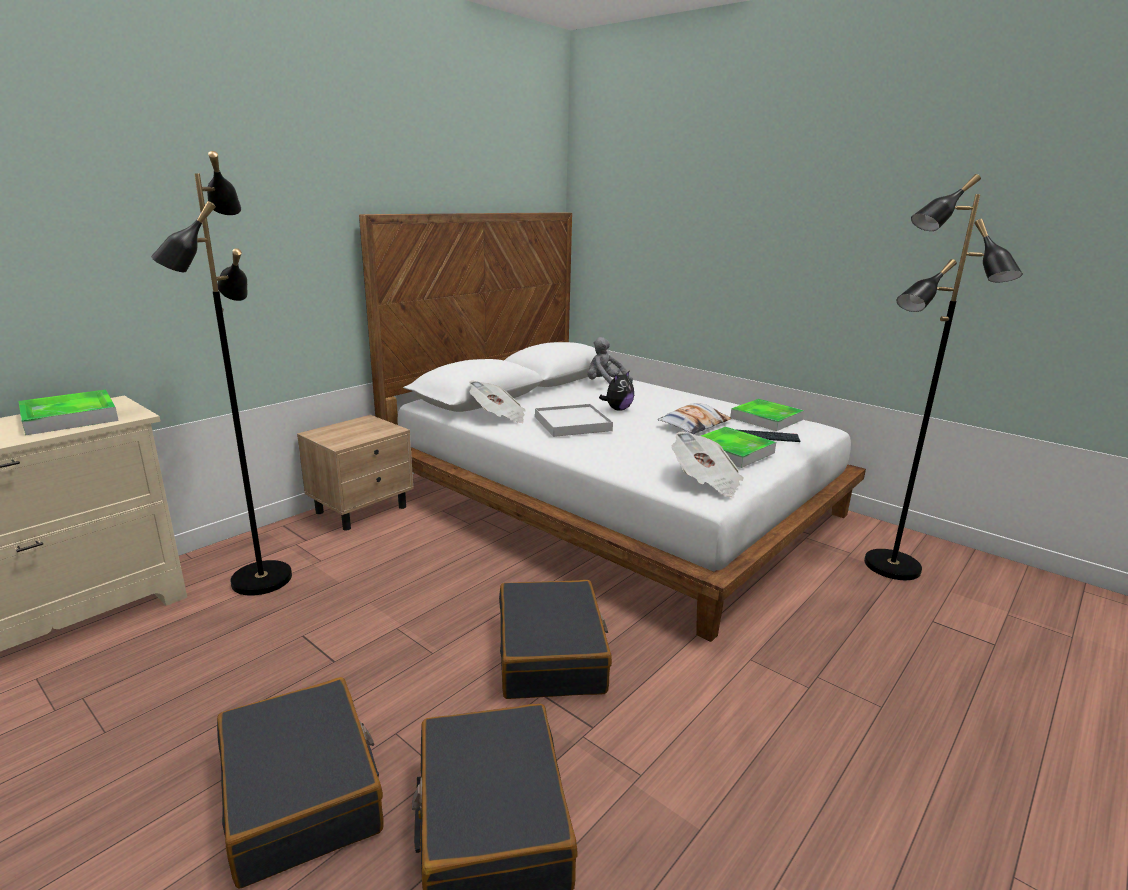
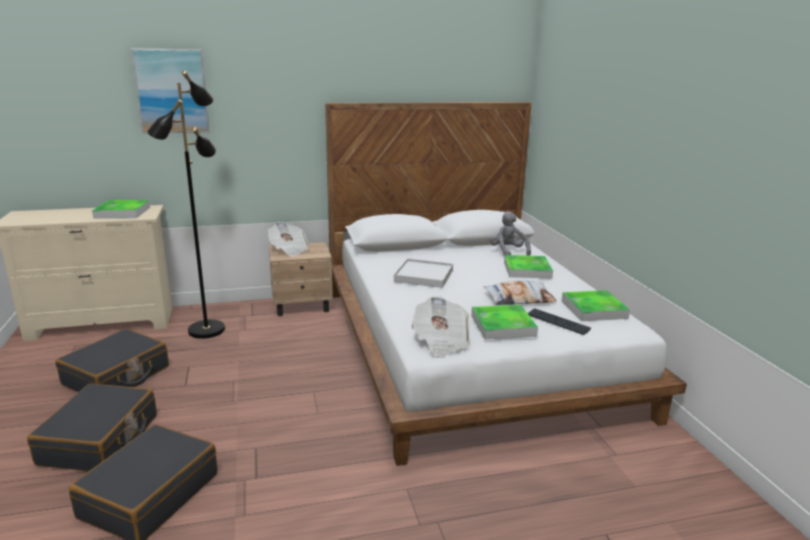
camera: 35 degrees right, 0 degrees up
newspaper [469,381,525,423] -> newspaper moved to [268,222,309,257]
black suitcase [499,580,612,699] -> black suitcase moved to [55,329,169,392]
plush toy [599,370,634,411] -> none
black floor lamp [864,174,1023,580] -> none
none -> picture [131,48,210,134]
none -> tray [504,255,553,278]

